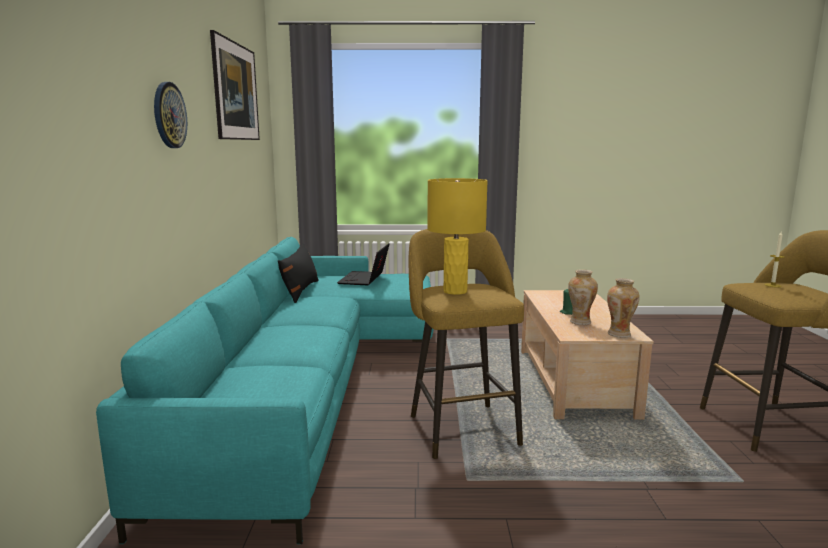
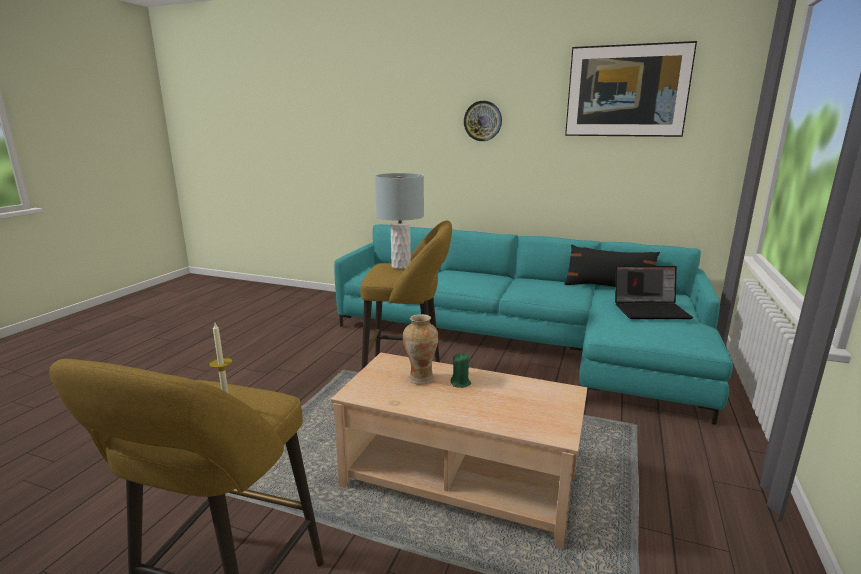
camera: 110 degrees right, 5 degrees up
laptop [337,243,389,285] -> laptop turned 150 degrees clockwise [615,266,693,319]
yellow table lamp [427,178,488,295] -> grey table lamp [375,173,424,269]
vase [607,278,639,338] -> none

